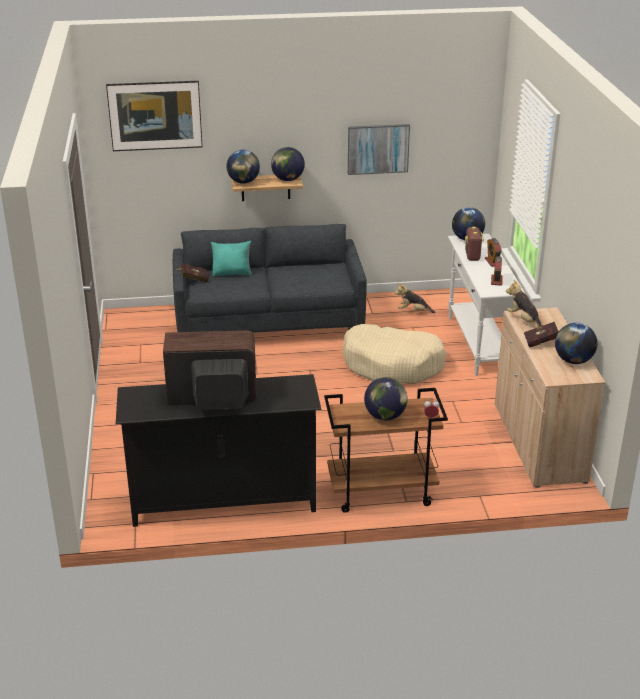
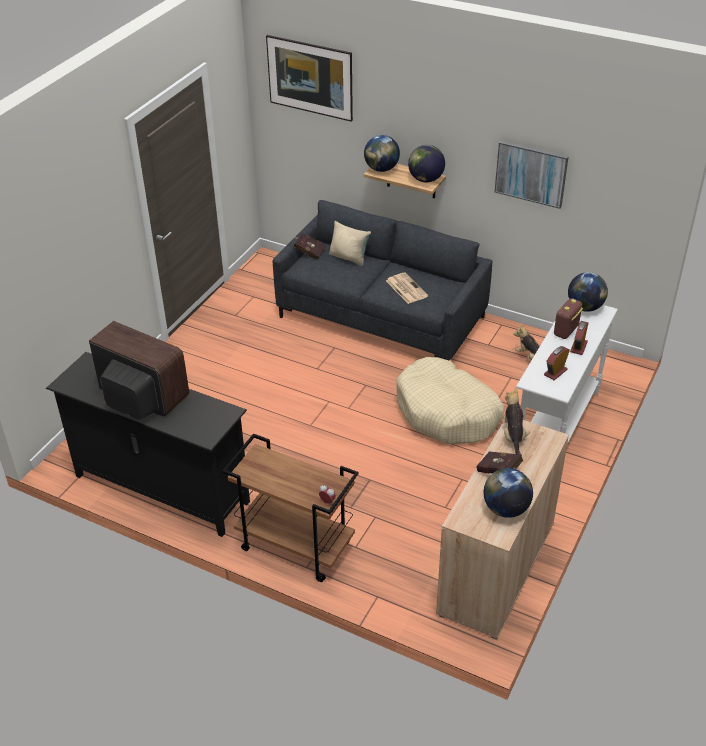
camera: 35 degrees right, 10 degrees up
turquoise pillow [211,241,252,276] -> beige pillow [329,221,371,267]
globe [364,377,408,421] -> none
none -> newspaper [386,273,428,304]

